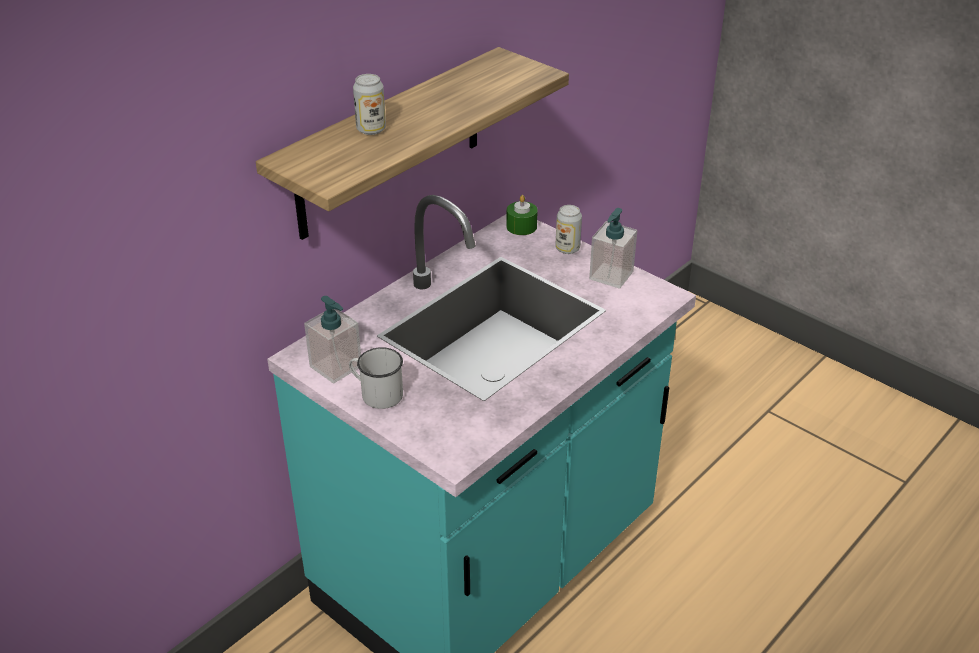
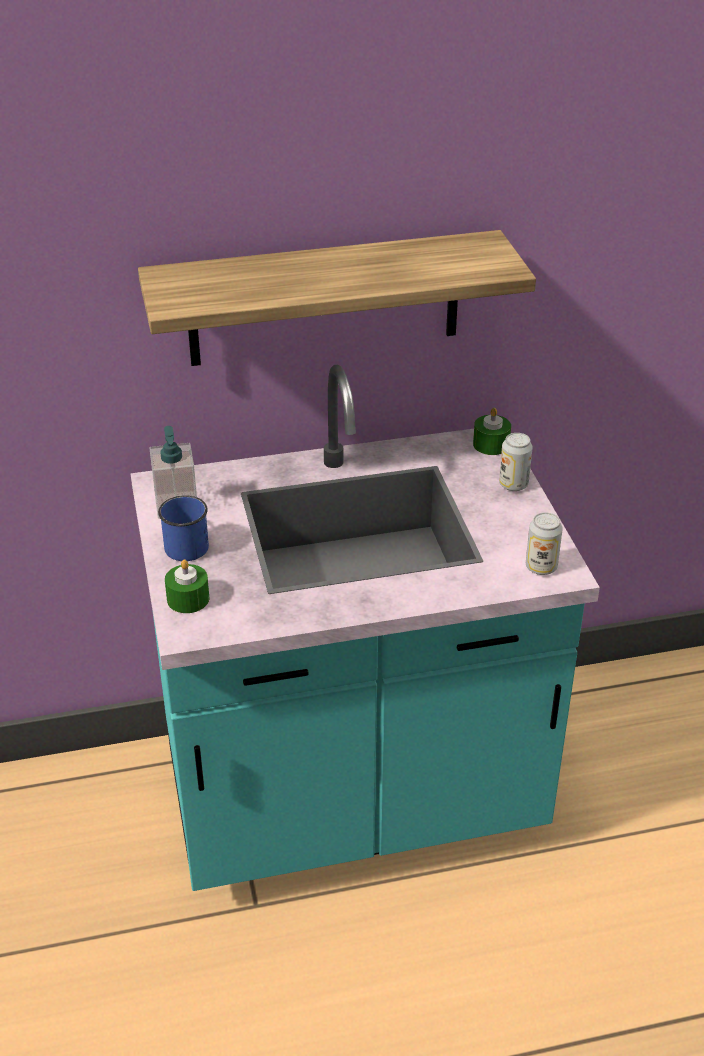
camera: 35 degrees right, 0 degrees up
white mug [349,347,403,409] -> blue mug [158,495,209,561]
can [353,74,386,135] -> can moved to [526,512,563,575]
soap dispenser [589,208,637,289] -> none
none -> green candle [165,559,209,613]

